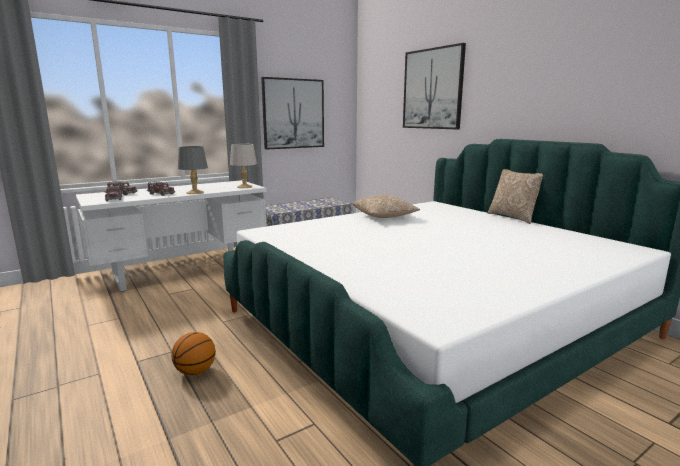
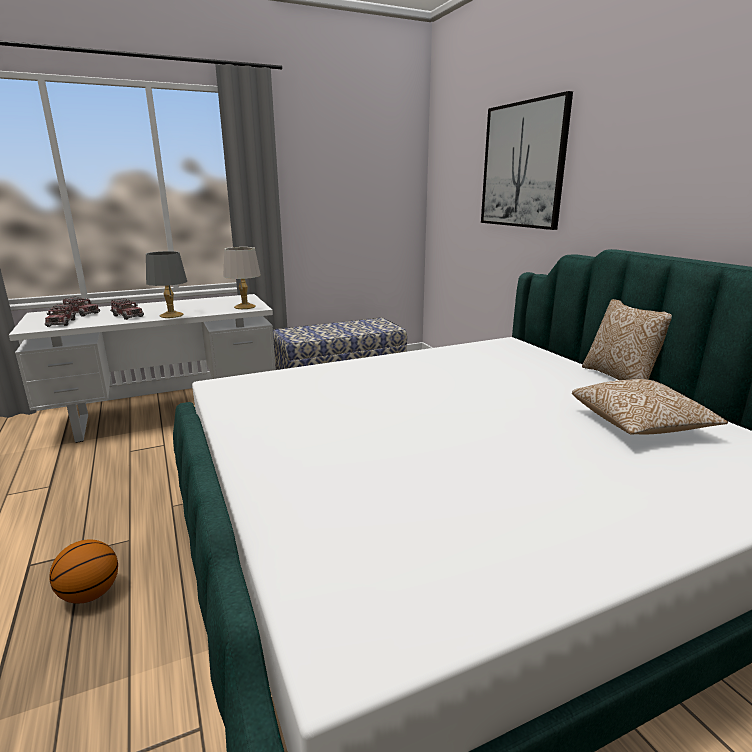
camera: 10 degrees right, 5 degrees up
picture [261,77,324,149] -> none
pillow [352,195,420,218] -> pillow moved to [572,379,728,435]

